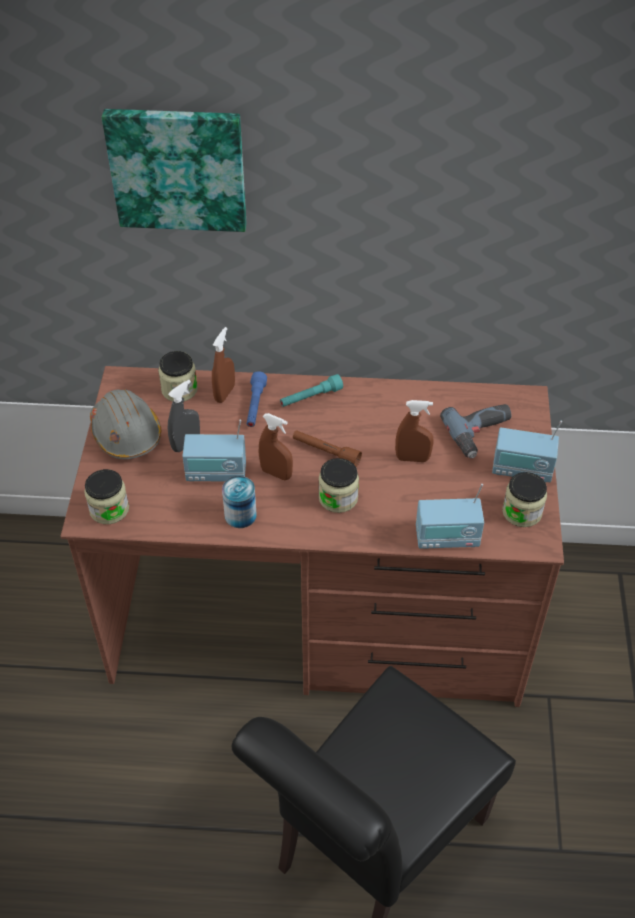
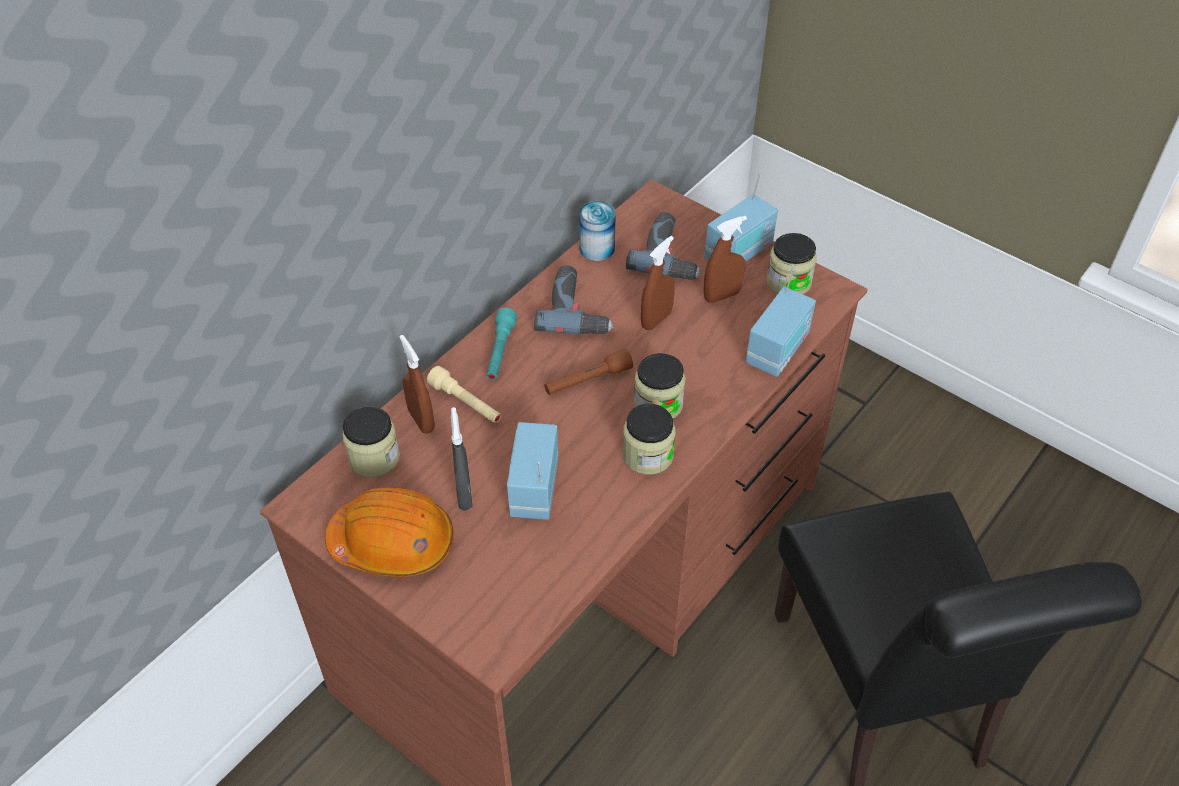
camera: 55 degrees left, 0 degrees up
jar [84,469,129,524] -> jar moved to [623,404,676,475]
grey hard hat [90,389,161,459] -> orange hard hat [325,488,454,577]
picture [102,109,247,232] -> none
radio [183,419,246,482] -> radio turned 150 degrees clockwise [507,422,558,520]
can [222,476,257,528] -> can moved to [579,201,616,261]
blue flashlight [247,371,267,427] -> beige flashlight [427,366,501,423]
brown spray bottle [259,413,293,480] -> brown spray bottle moved to [704,216,747,303]
none -> power drill [534,265,614,334]

